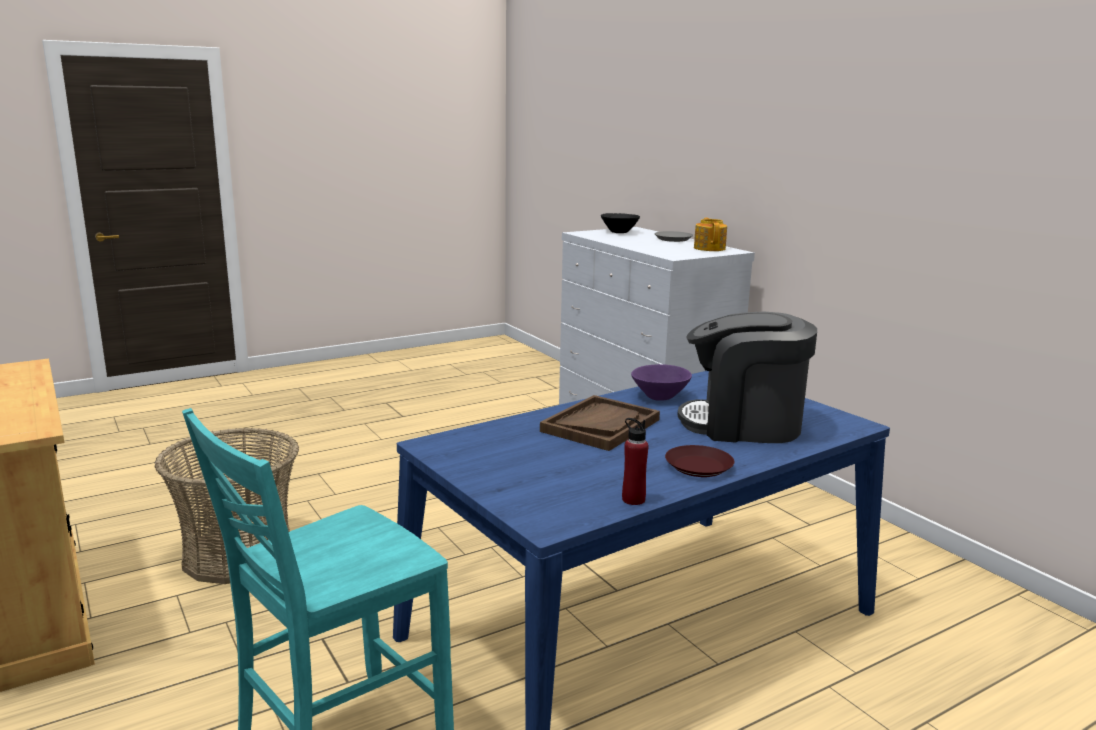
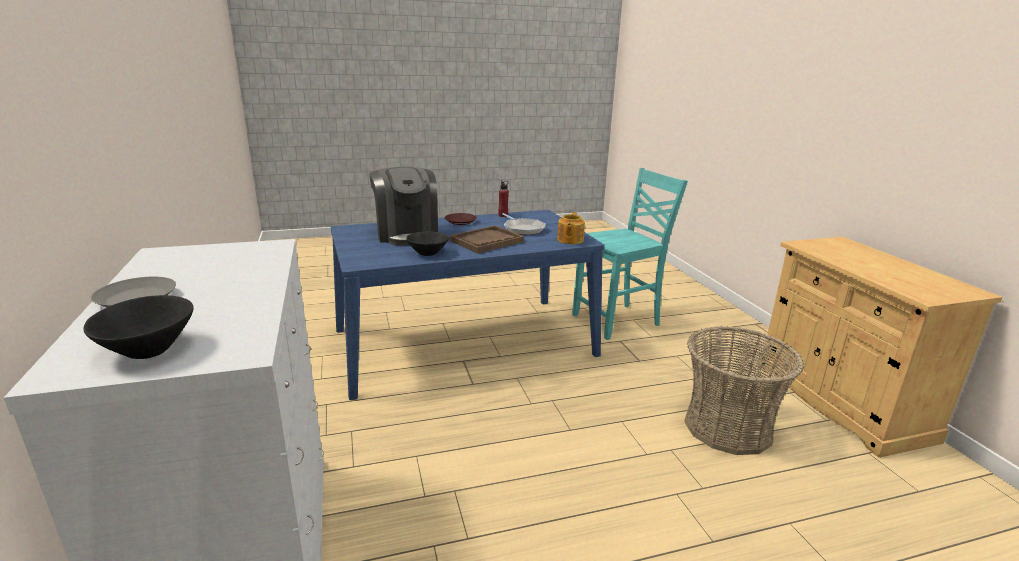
camera: 165 degrees left, 5 degrees up
purple bowl [631,364,692,401] -> black bowl [406,231,449,256]
coffee machine [677,312,817,443] -> coffee machine turned 45 degrees clockwise [369,167,438,246]
teapot [694,218,727,251] -> teapot moved to [557,212,585,244]
none -> frying pan [502,213,546,235]

